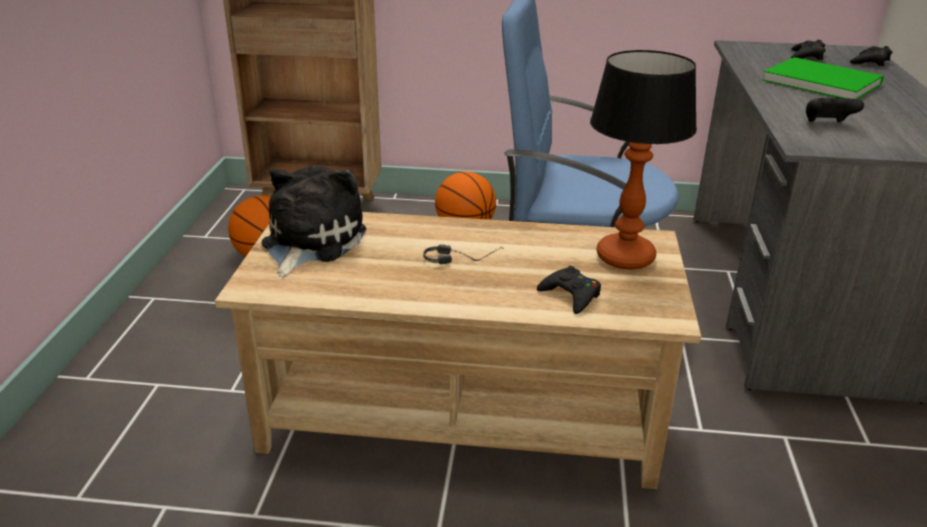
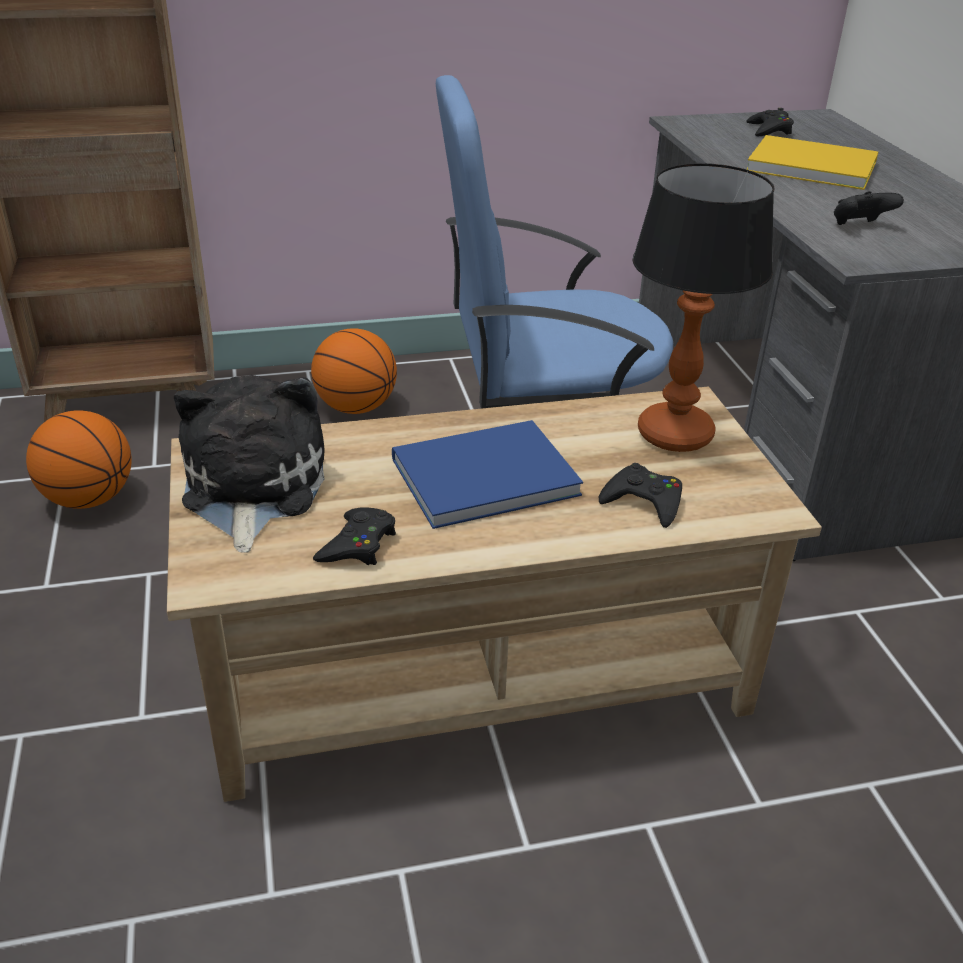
camera: 20 degrees left, 5 degrees up
headphones [423,244,503,265] -> blue book [392,420,583,529]
green book [762,57,884,99] -> yellow book [747,135,879,190]
black game controller [850,46,893,66] -> black game controller moved to [313,507,396,565]

